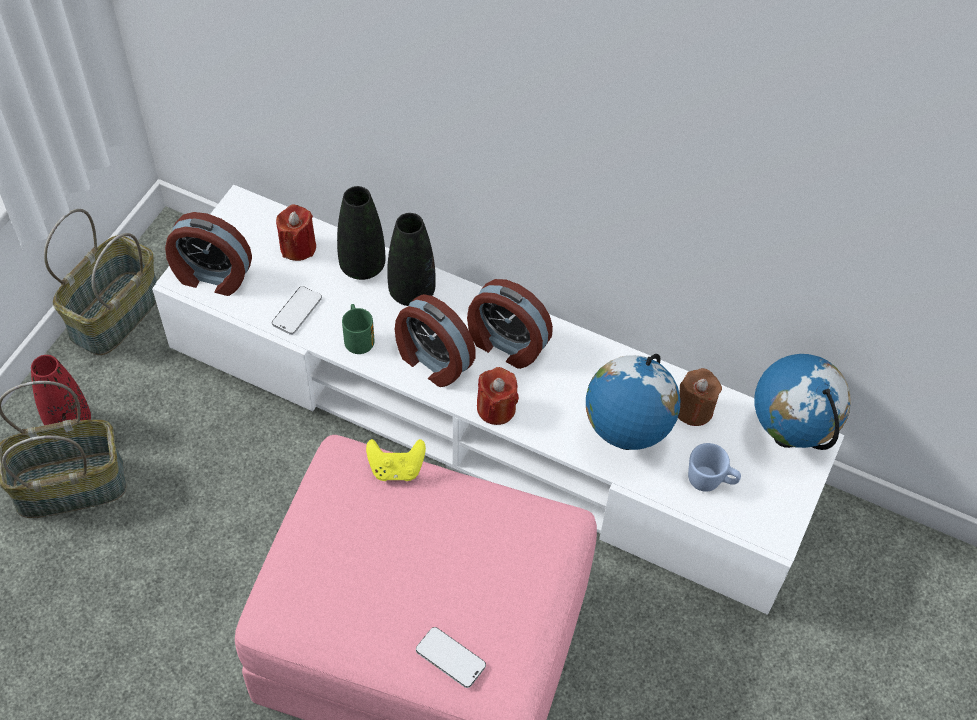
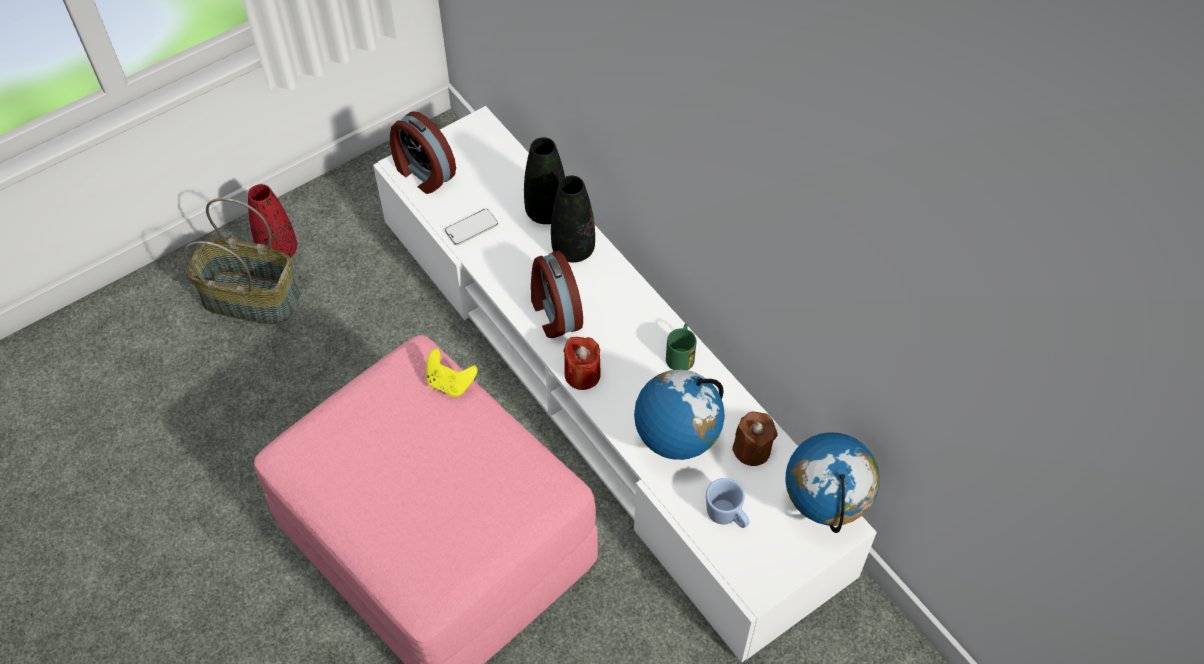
camera: 30 degrees right, 0 degrees up
basket [44,209,157,355] -> none
red candle [276,205,316,261] -> none
green mug [342,304,374,354] -> green mug moved to [666,324,697,370]
phone [416,627,486,688] -> none
alarm clock [467,279,553,369] -> none

